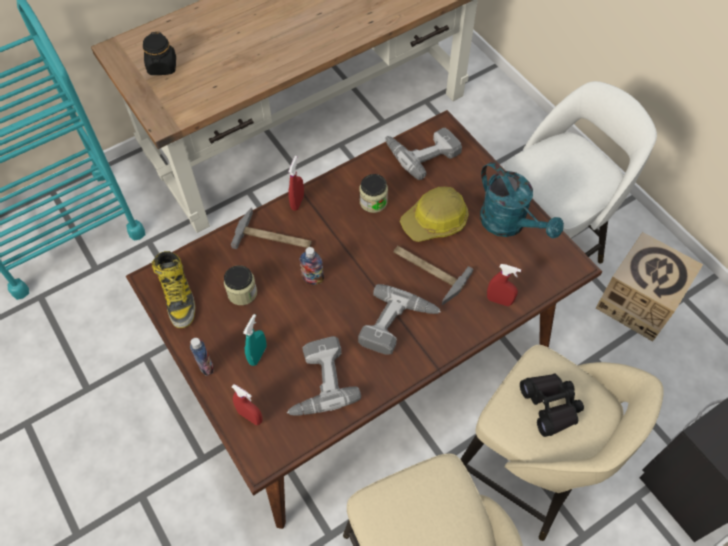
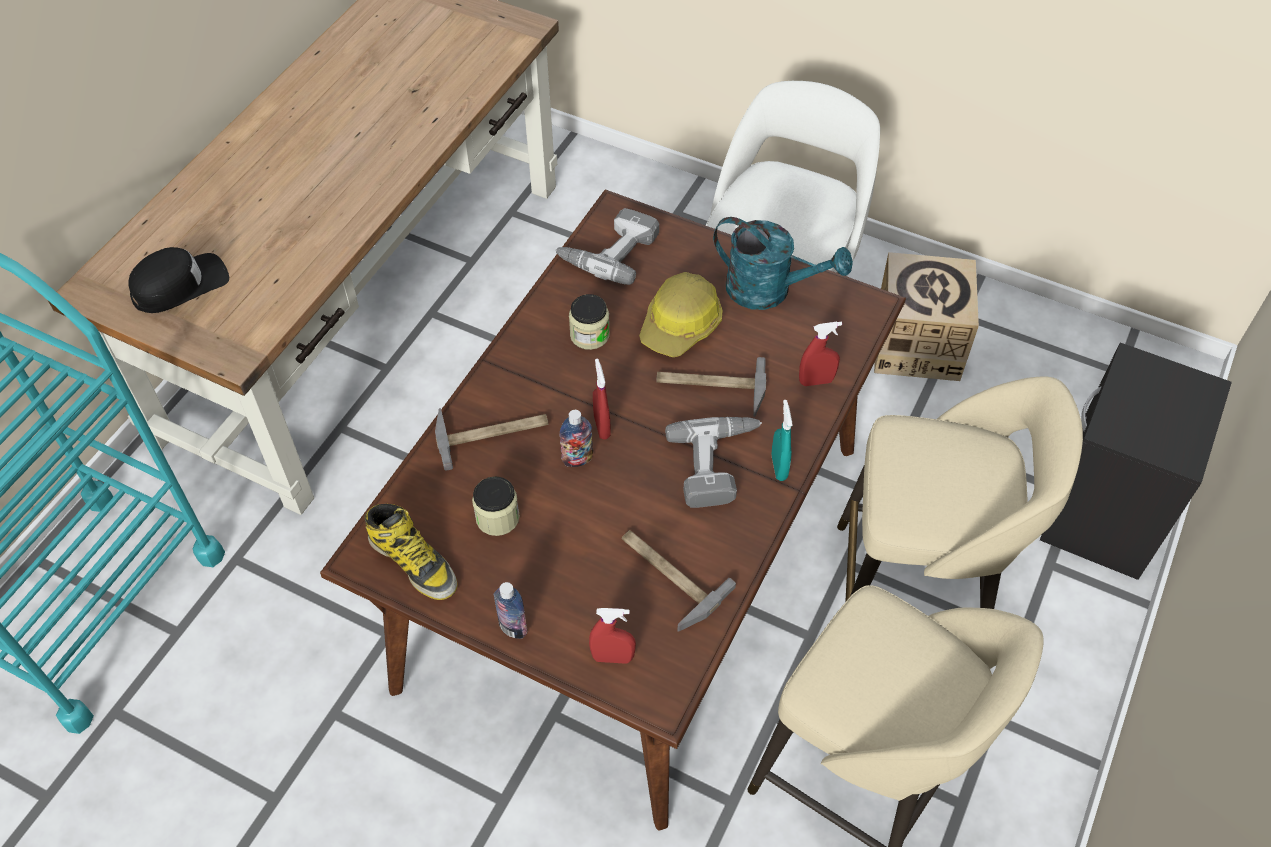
camera: 30 degrees left, 5 degrees down
black jar [143,32,176,75] -> black cap [128,247,229,313]
turquoise spray bottle [243,314,266,366] -> turquoise spray bottle moved to [772,400,793,481]
power drill [287,336,361,416] -> hammer [622,530,736,632]
red spray bottle [288,156,304,211] -> red spray bottle moved to [593,359,611,439]
black binoculars [520,373,584,437] -> none

